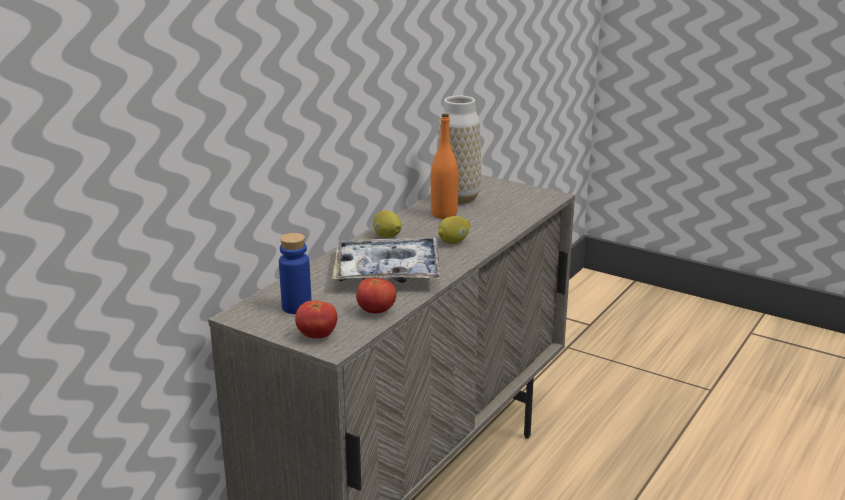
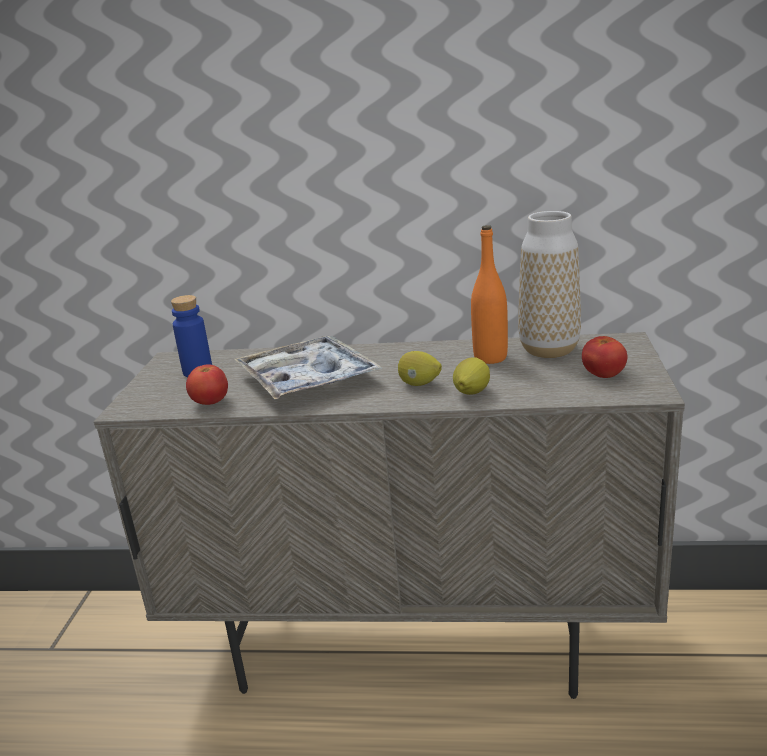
camera: 65 degrees right, 0 degrees up
tomato [295,300,338,339] -> tomato moved to [582,336,627,378]
lemon [373,210,401,238] -> lemon moved to [453,357,490,395]

